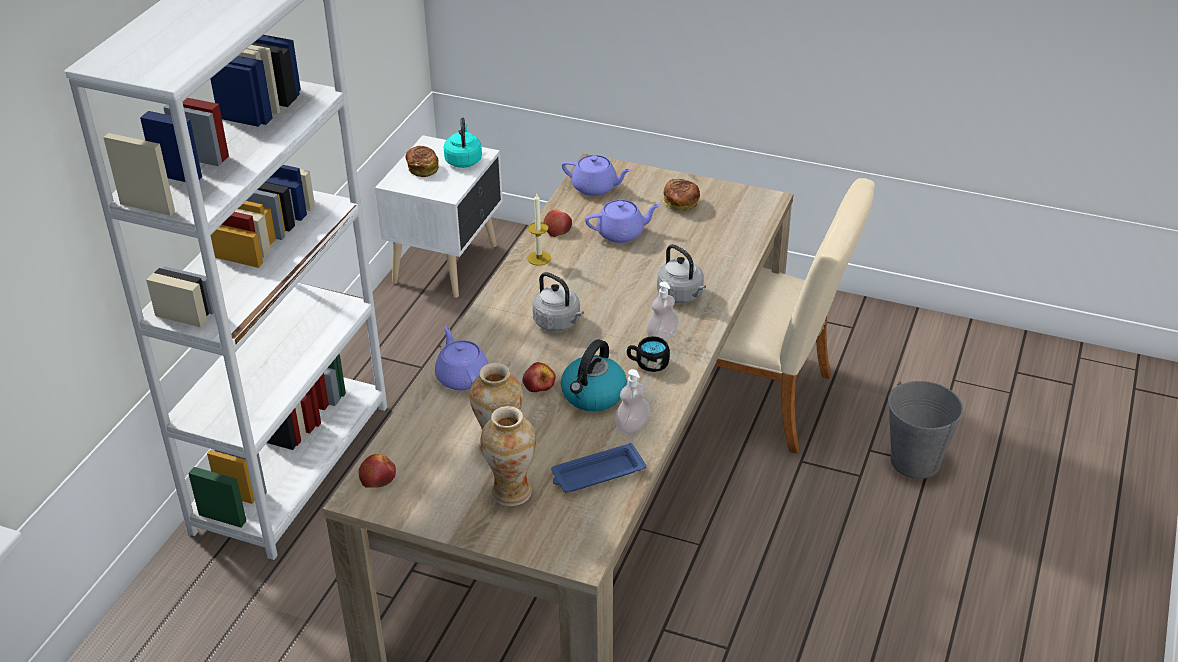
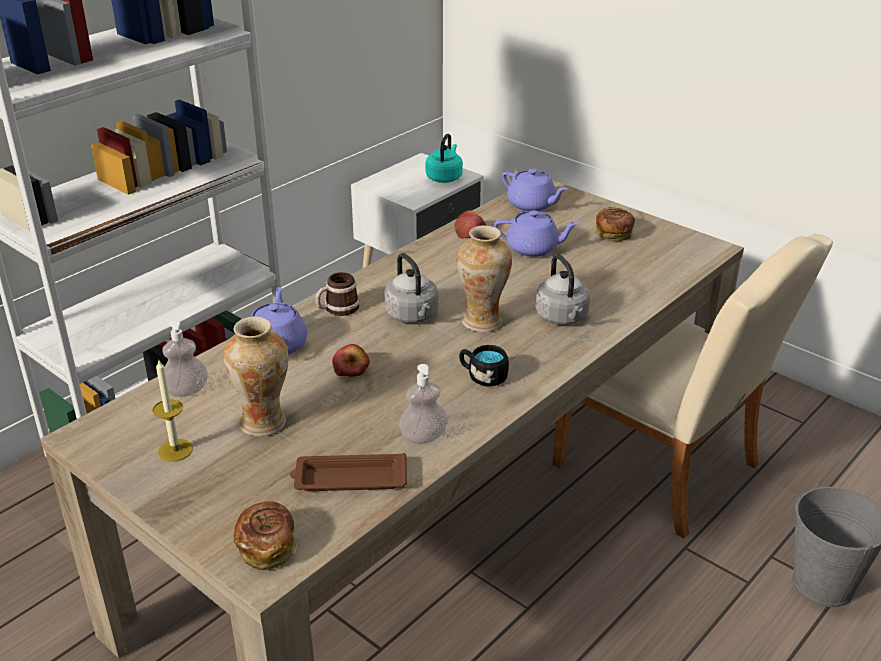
camera: 20 degrees right, 5 degrees down
apple [358,454,396,488] -> none
bread [405,146,439,177] -> bread moved to [234,501,297,570]
vase [481,406,536,506] -> vase moved to [457,225,512,332]
candle [527,194,551,266] -> candle moved to [152,360,193,462]
blue tray [551,443,646,492] -> brown tray [290,453,407,491]
kettle [561,339,627,411] -> none
soap dispenser [646,281,679,341] -> soap dispenser moved to [162,320,208,397]
none -> mug [316,272,359,316]

